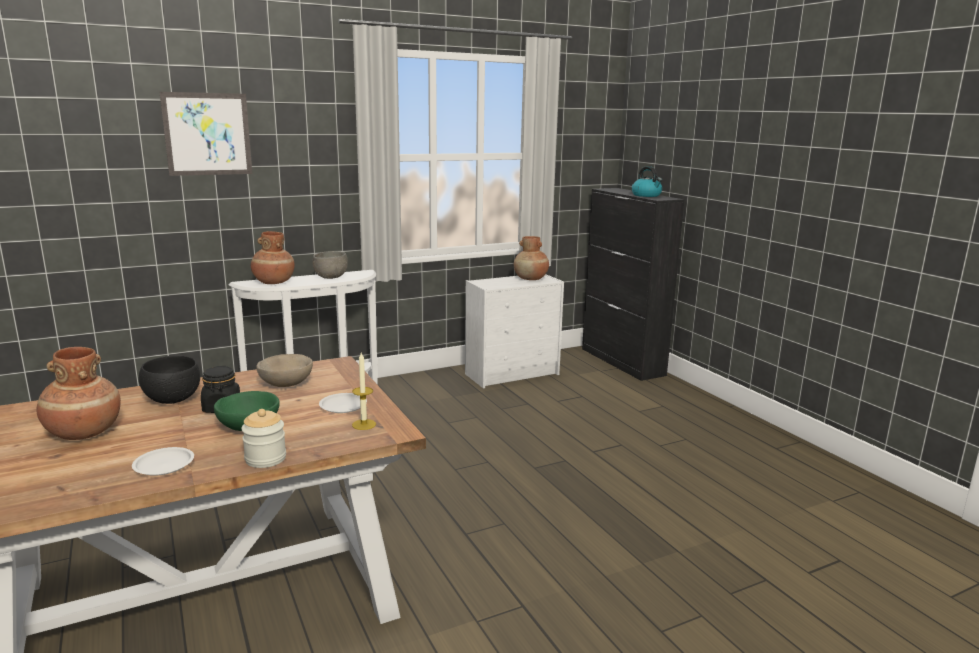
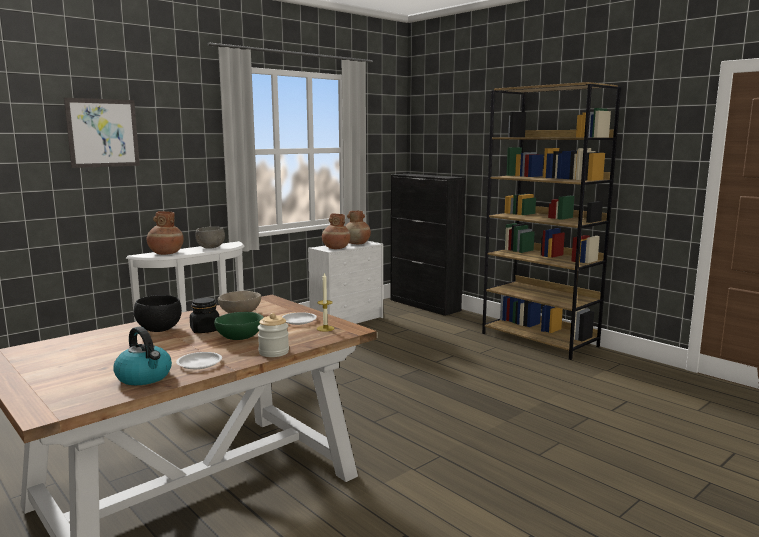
camera: 15 degrees left, 5 degrees down
brown vase [36,347,121,440] -> brown vase moved to [322,214,350,249]
kettle [632,166,662,197] -> kettle moved to [113,327,172,385]
none -> brown bookcase [482,82,621,360]

